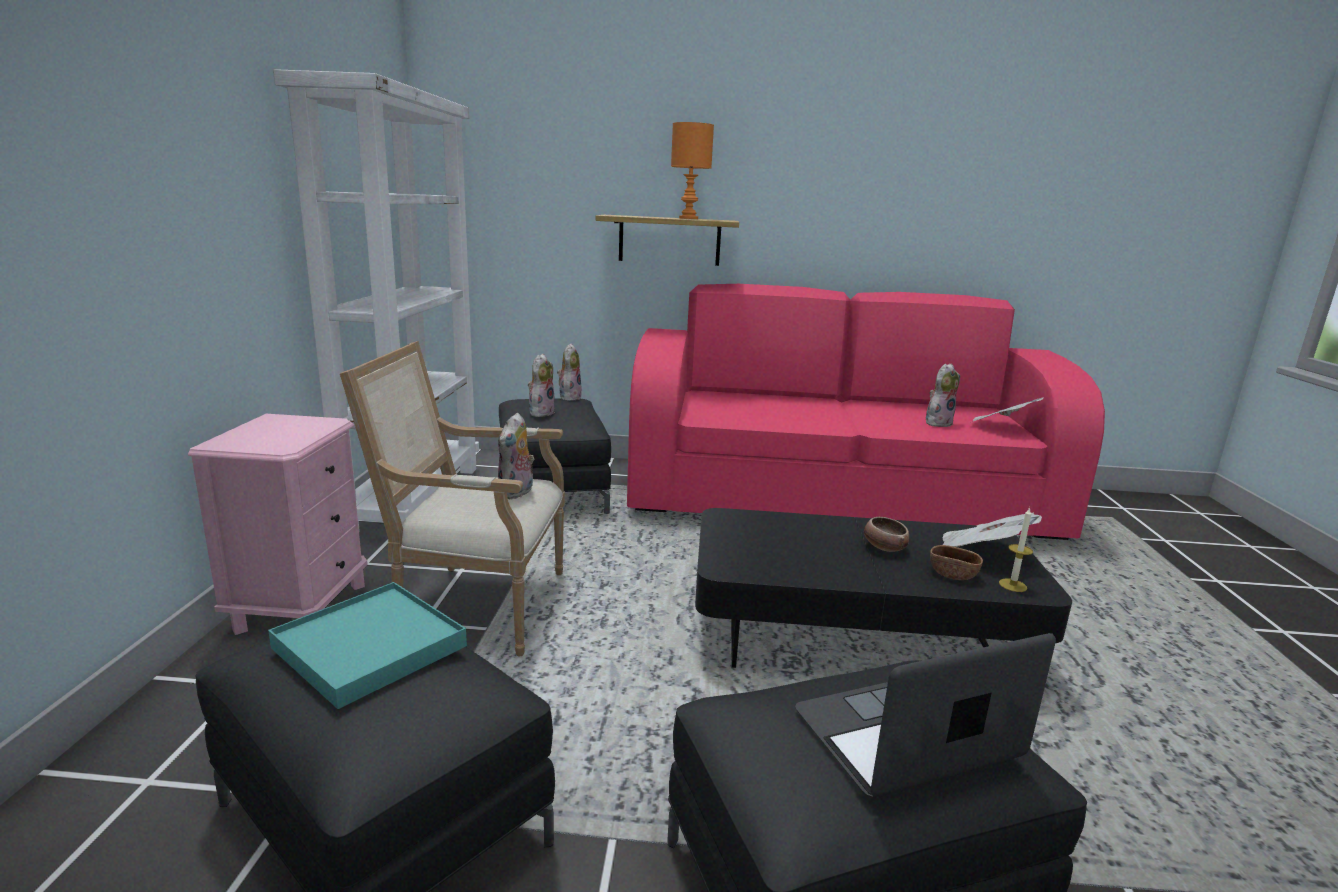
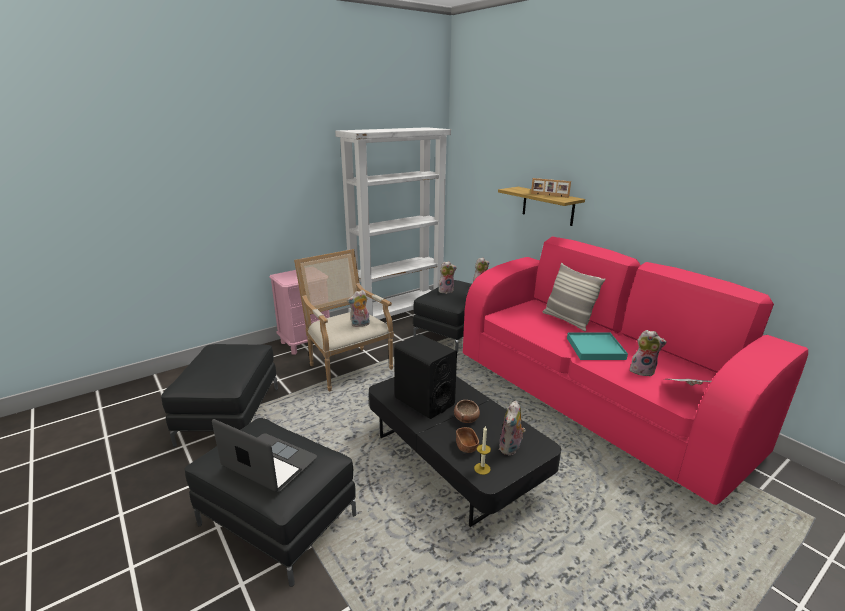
camera: 50 degrees right, 5 degrees up
turquoise tray [268,582,467,709] -> turquoise tray moved to [567,333,628,360]
orange table lamp [671,122,714,219] -> picture frame [531,178,571,197]
newspaper [942,513,1042,547] -> plush toy [499,400,526,455]
none -> black speaker [394,334,457,419]
none -> pillow [543,263,605,331]

